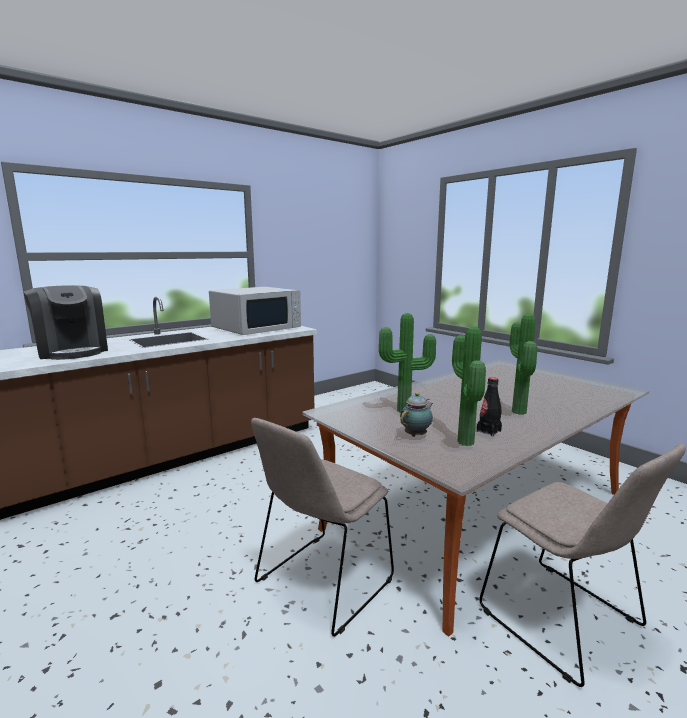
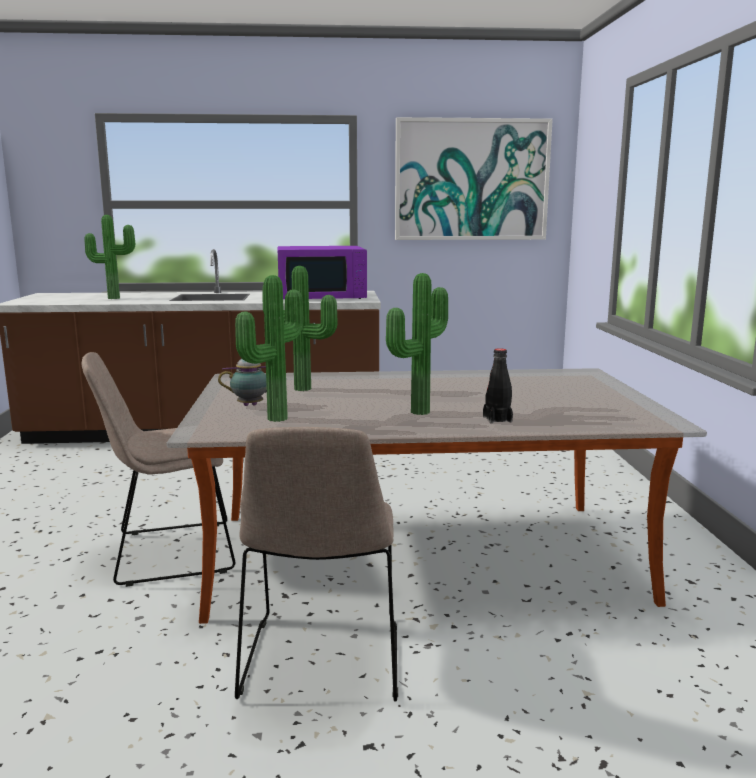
camera: 35 degrees right, 0 degrees up
coffee machine [24,285,108,360] -> potted plant [84,215,135,299]
white microwave [209,287,301,335] -> purple microwave [278,246,367,299]
black bottle [477,377,502,436] -> black bottle moved to [483,348,513,424]
none -> picture [395,117,553,240]

